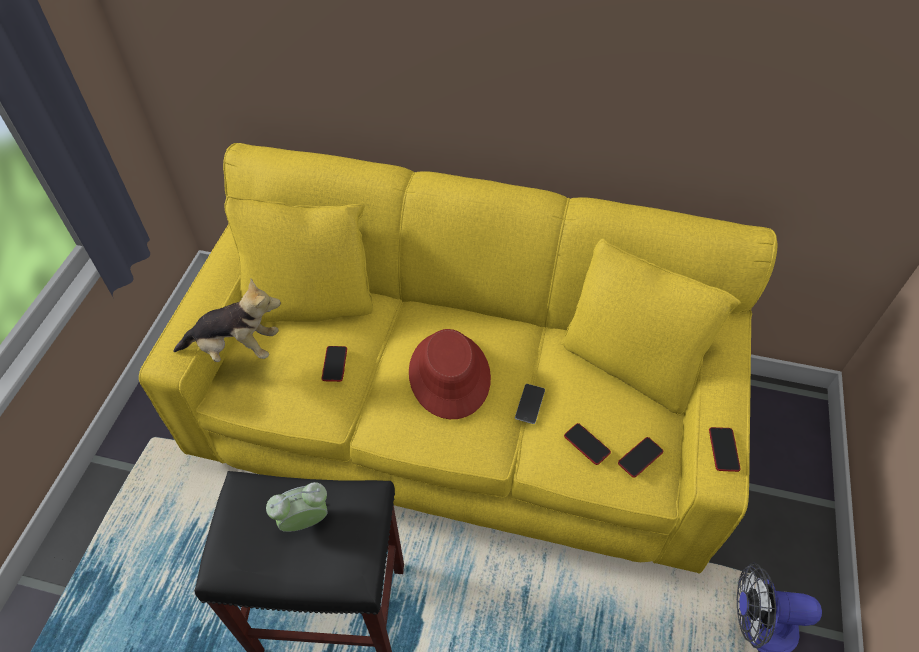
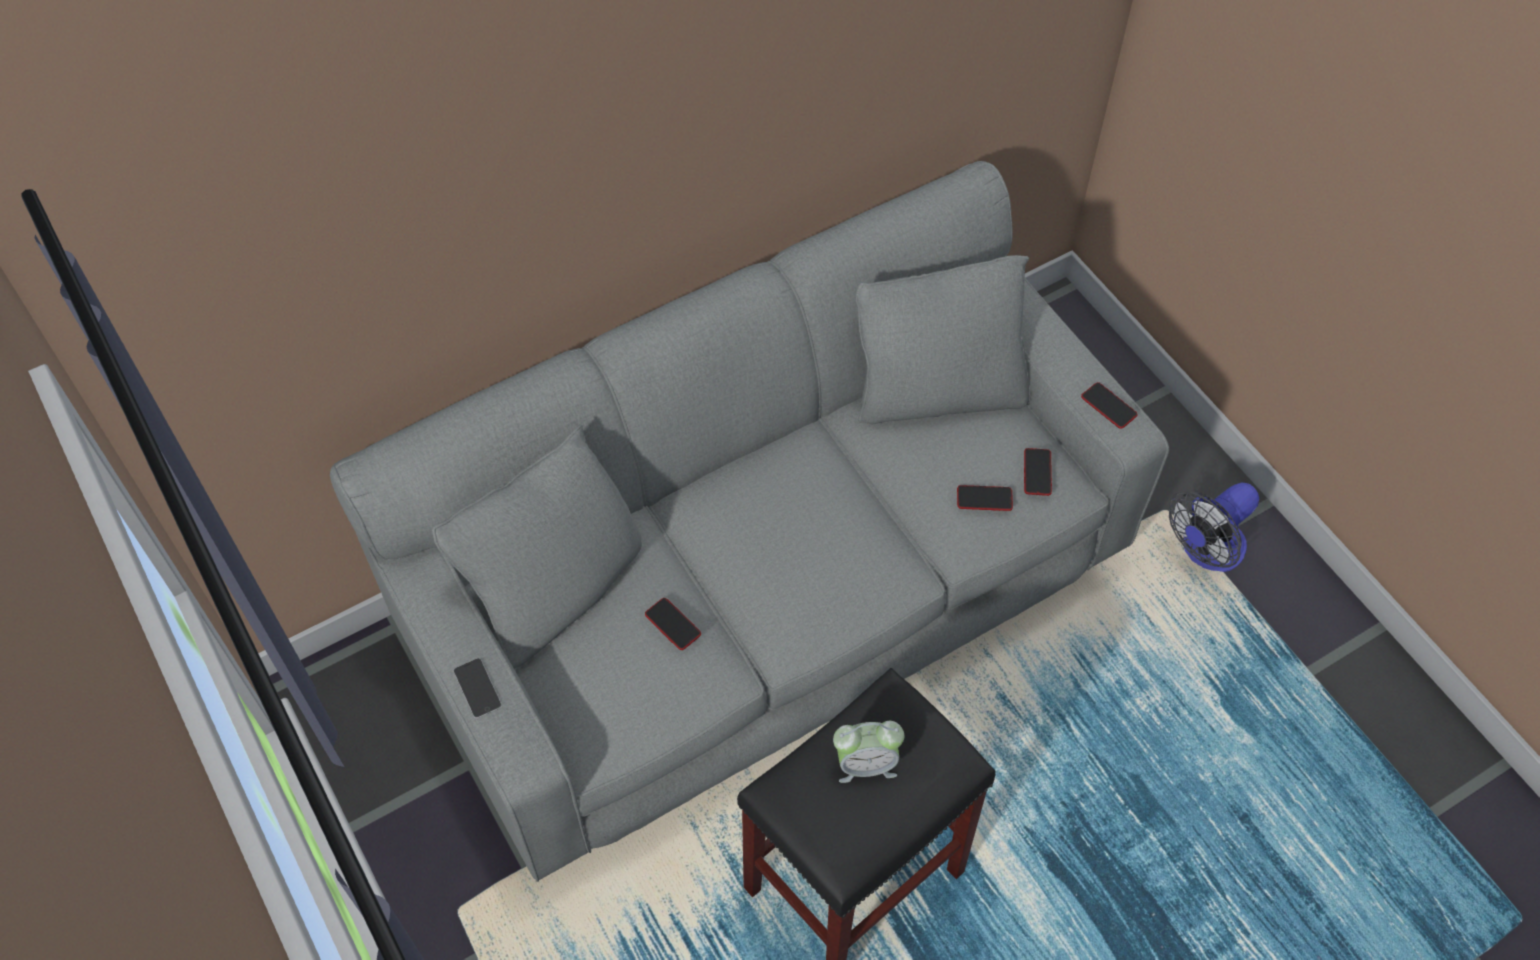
camera: 45 degrees left, 5 degrees up
yellow sofa [139,143,777,574] -> grey sofa [330,161,1169,882]
plush toy [173,278,281,362] -> none
alarm clock [266,482,328,532] -> alarm clock turned 120 degrees counterclockwise [833,721,904,783]
red hat [409,329,491,419] -> none
phone [515,384,545,424] -> phone moved to [453,658,502,718]

